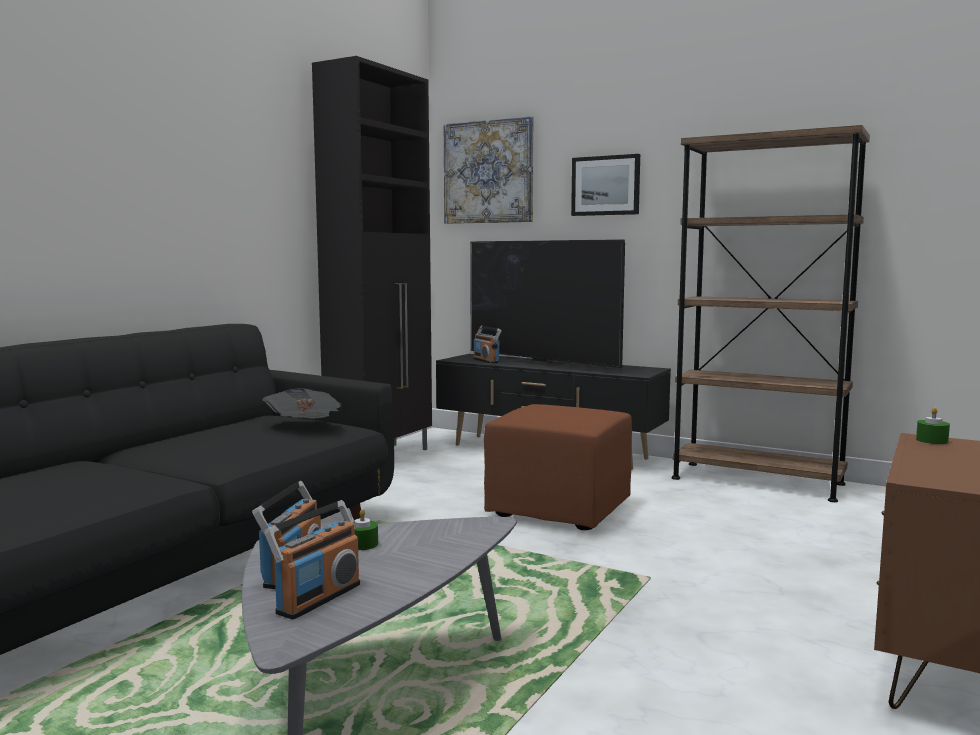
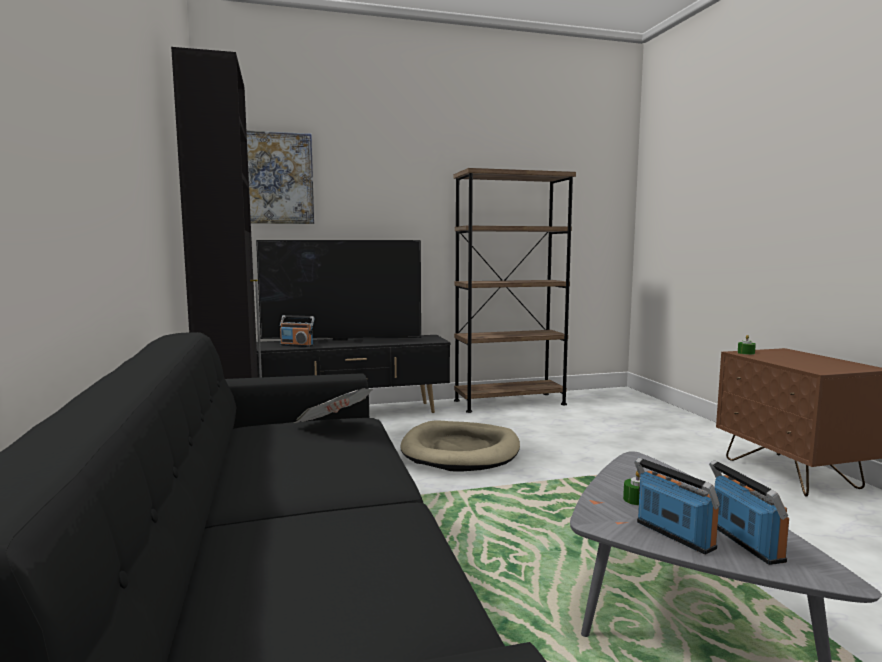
camera: 45 degrees left, 0 degrees up
brown ottoman [484,404,632,530] -> beige dog bed [400,420,520,472]
picture [571,154,640,216] -> none

